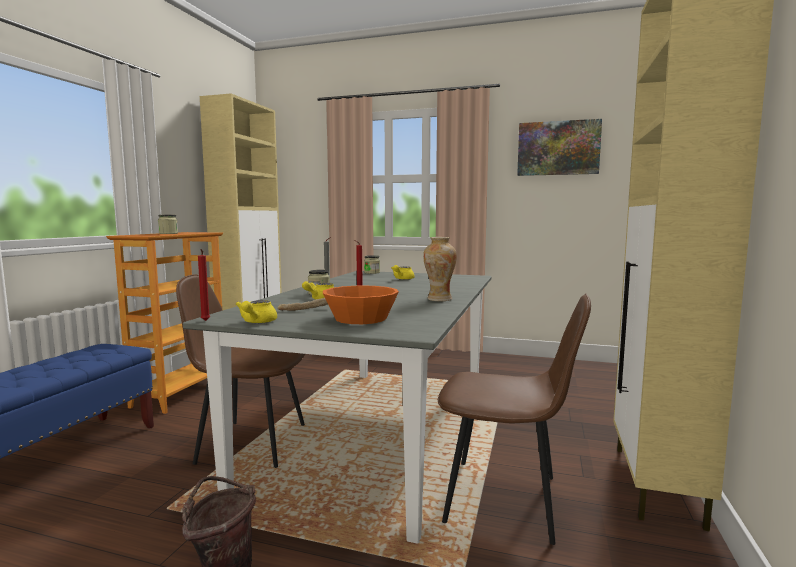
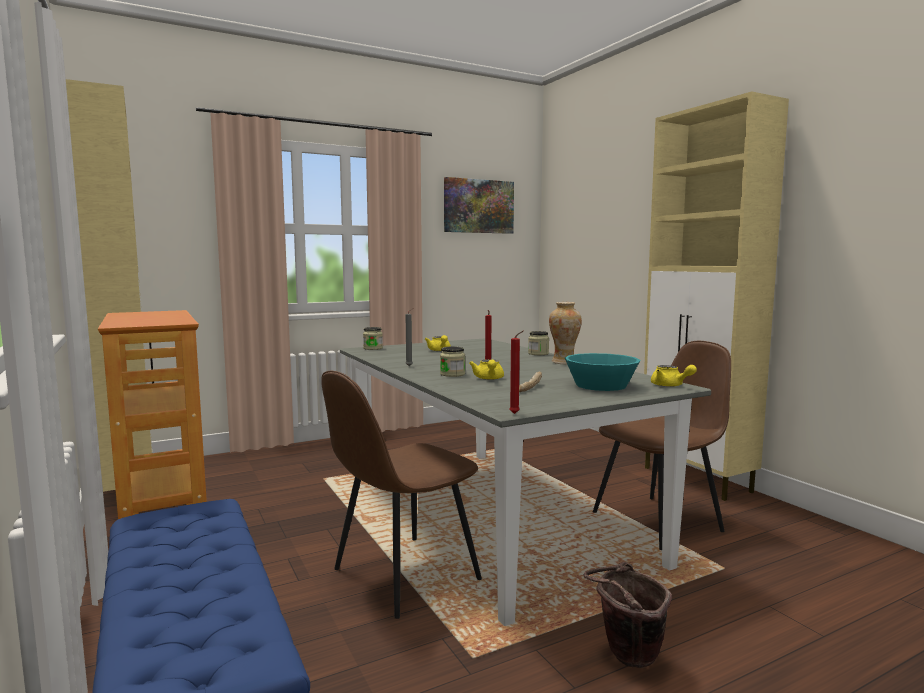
camera: 45 degrees left, 0 degrees up
jar [158,215,178,234] -> jar moved to [528,331,549,355]
yellow teapot [236,300,277,324] -> yellow teapot moved to [651,365,697,387]
orange bowl [323,286,399,324] -> turquoise bowl [565,353,640,391]

